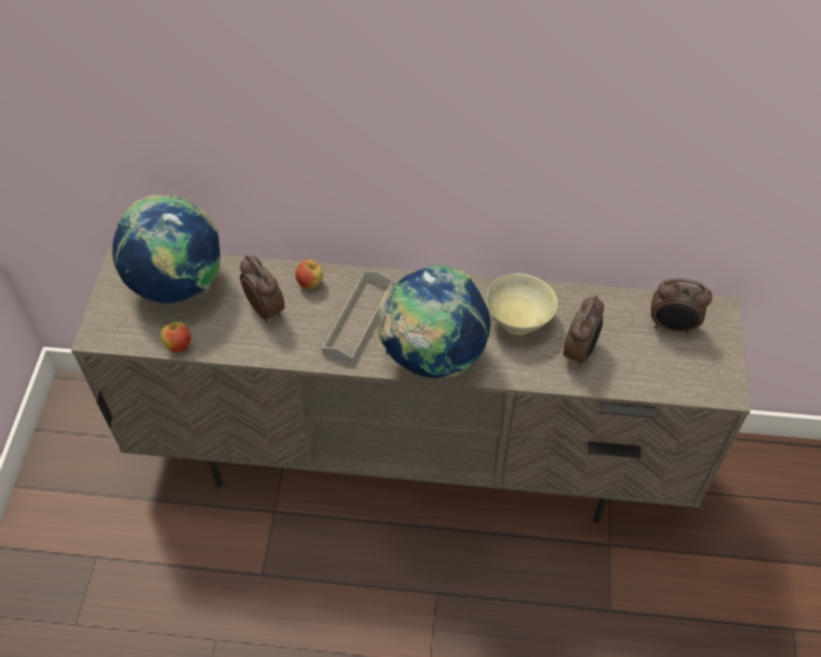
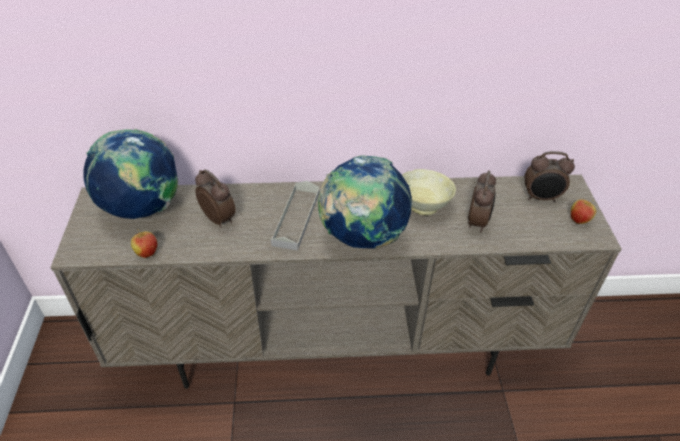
camera: 10 degrees left, 10 degrees down
apple [295,260,323,289] -> apple moved to [571,199,596,224]

